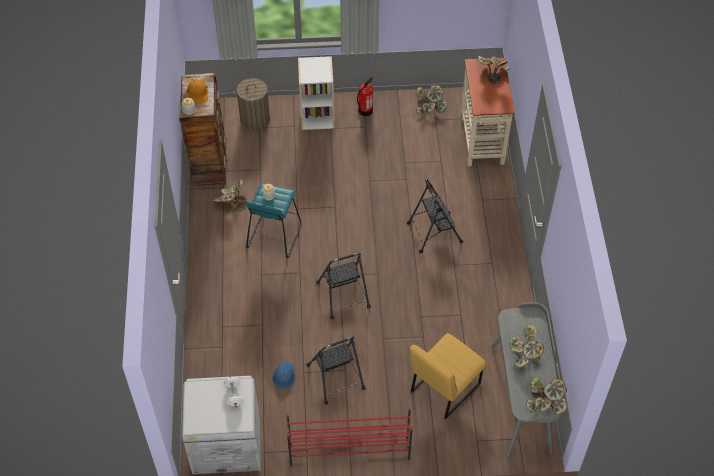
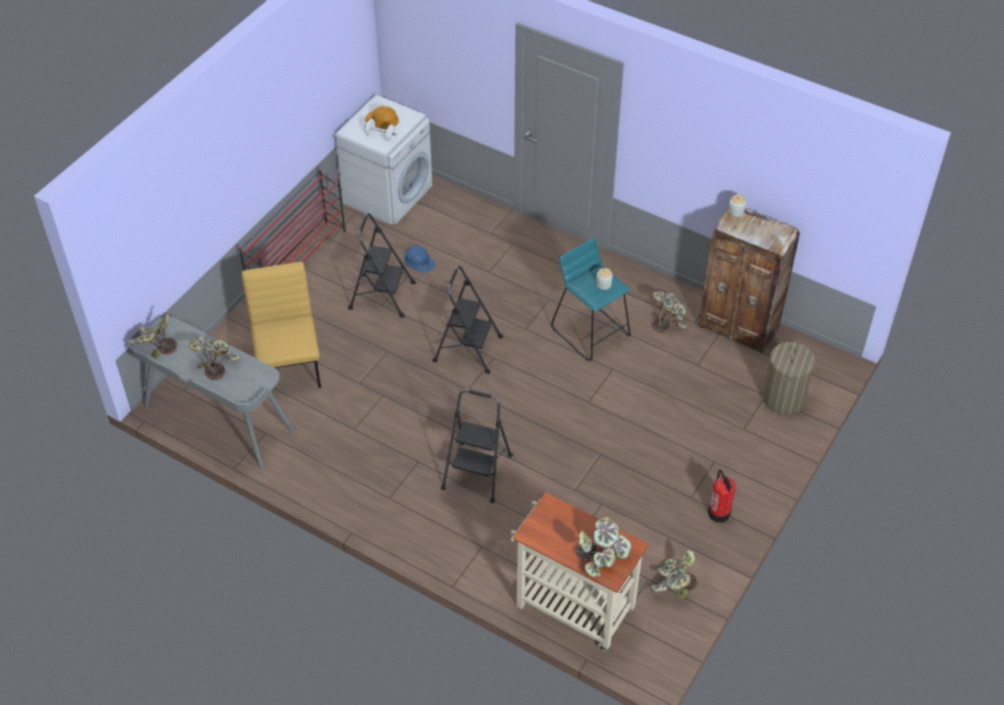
camera: 125 degrees right, 5 degrees down
orange hard hat [186,79,208,104] -> orange hard hat moved to [365,106,399,129]
bookcase [298,56,334,130] -> none

